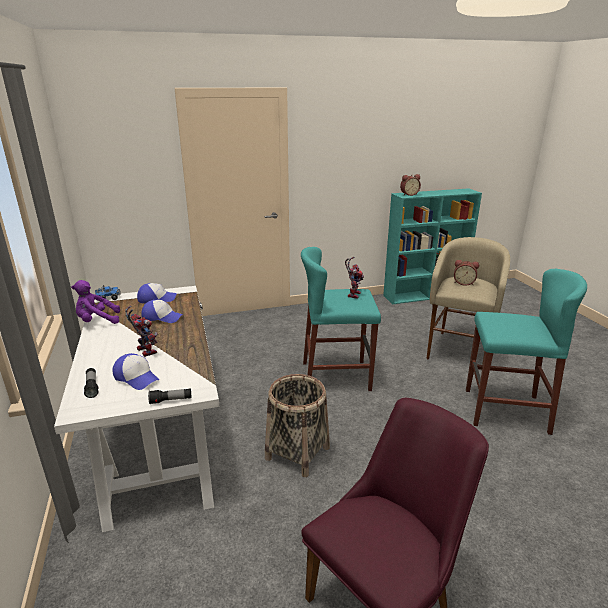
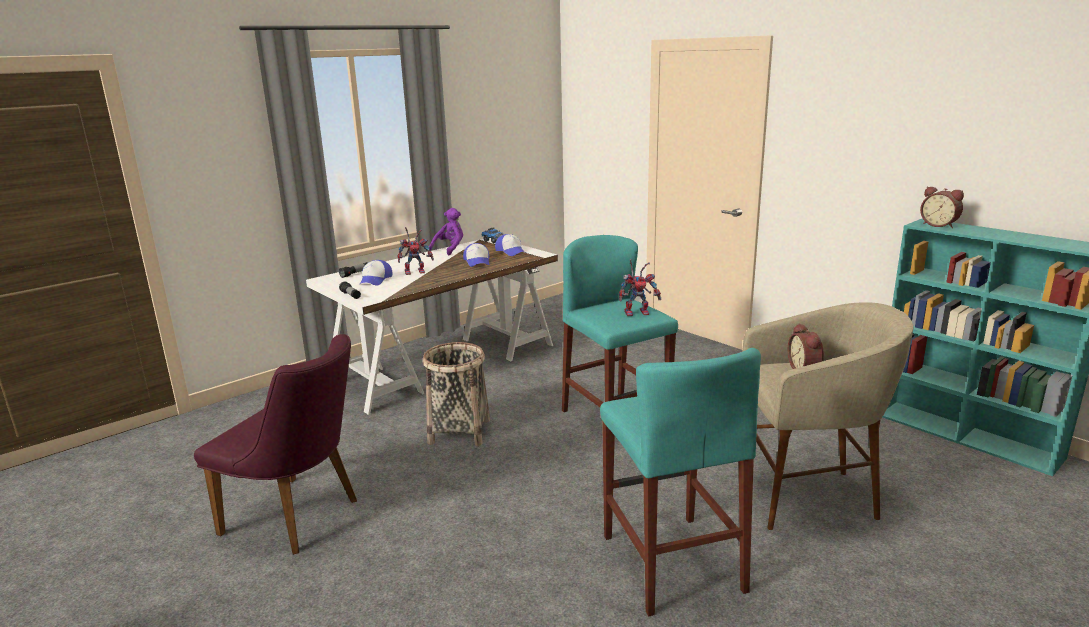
camera: 65 degrees right, 5 degrees down
purple plush toy [71,280,120,324] -> purple plush toy turned 75 degrees clockwise [429,208,463,255]
toy robot [125,306,158,357] -> toy robot turned 45 degrees clockwise [398,227,434,275]

